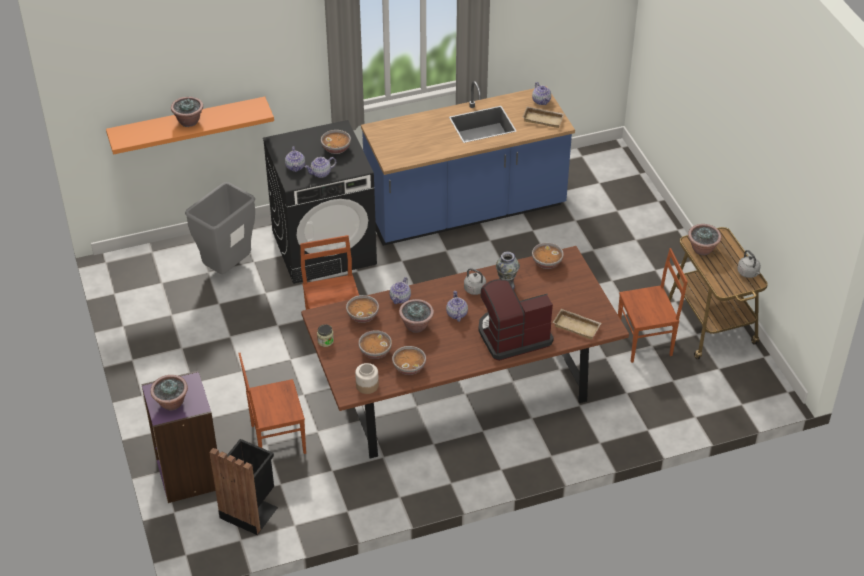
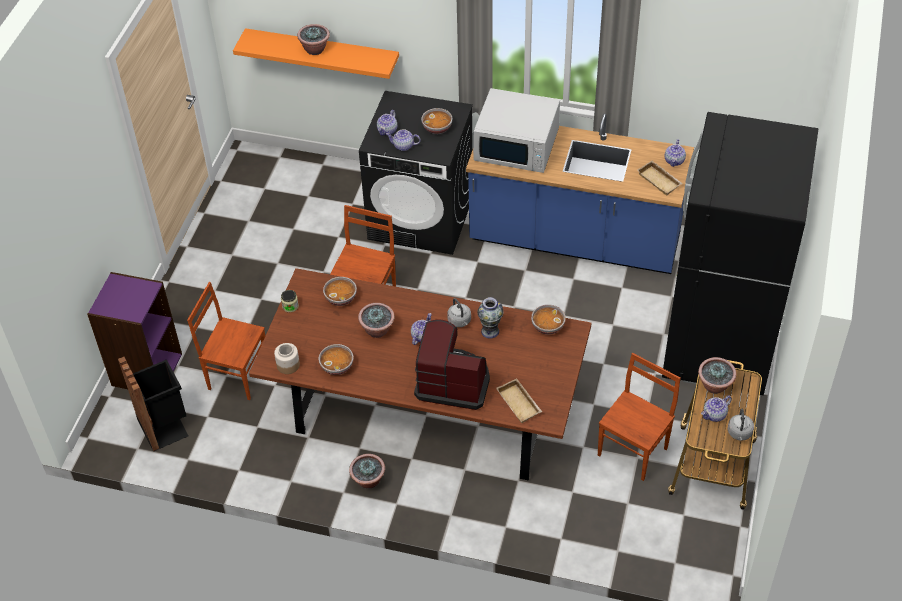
camera: 35 degrees right, 5 degrees up
potted plant [150,375,188,410] -> potted plant moved to [349,454,385,489]
grey trash can [185,182,255,274] -> none
bowl [358,330,392,359] -> none
teapot [389,277,411,304] -> teapot moved to [701,395,732,422]
brown chair [618,248,688,363] -> brown chair turned 75 degrees counterclockwise [598,353,681,481]
none -> white microwave [473,88,560,173]
none -> black fridge [662,112,819,396]

